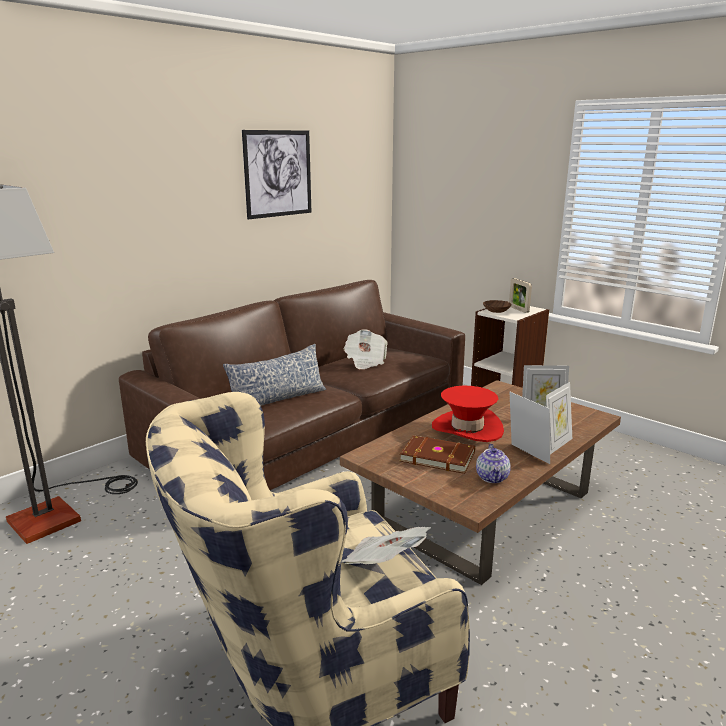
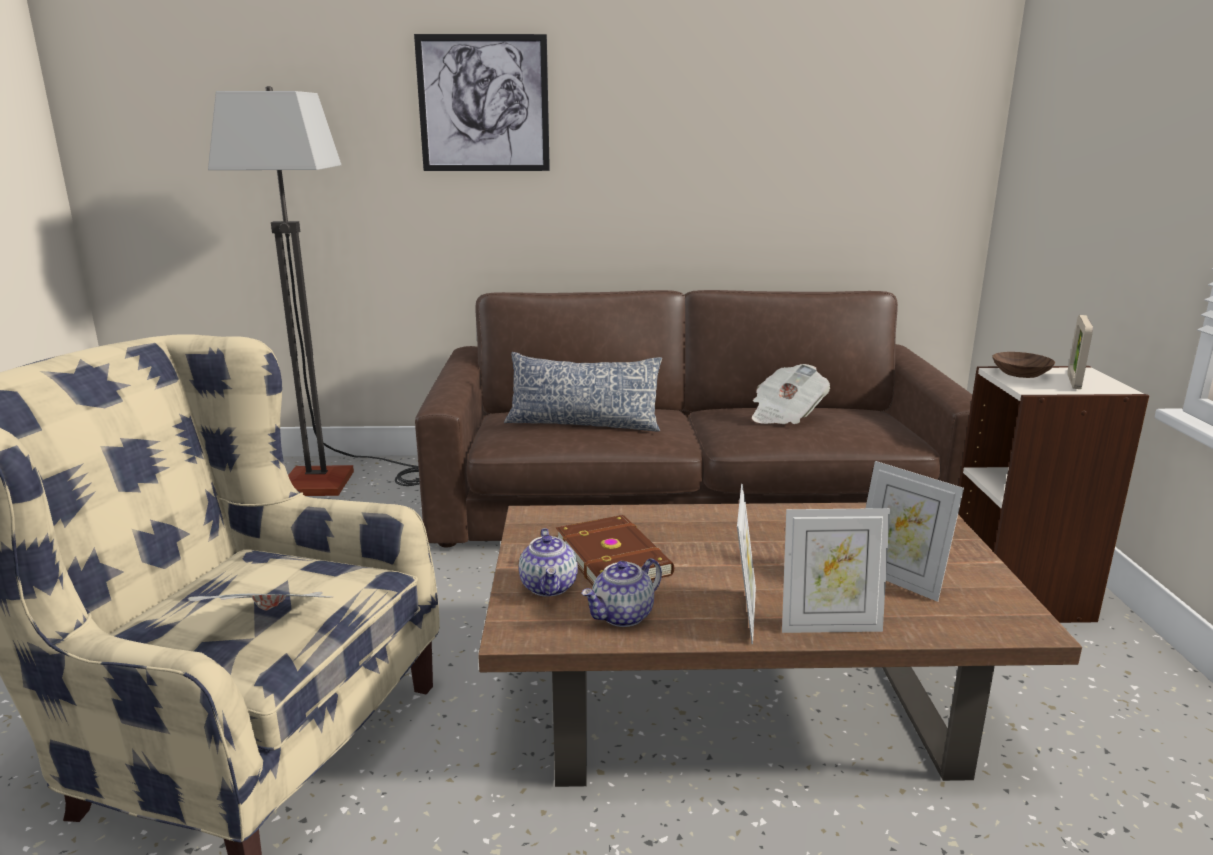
camera: 45 degrees right, 0 degrees up
picture [242,130,311,219] -> picture moved to [414,34,550,171]
red hat [432,386,504,442] -> none
none -> teapot [519,528,578,597]

